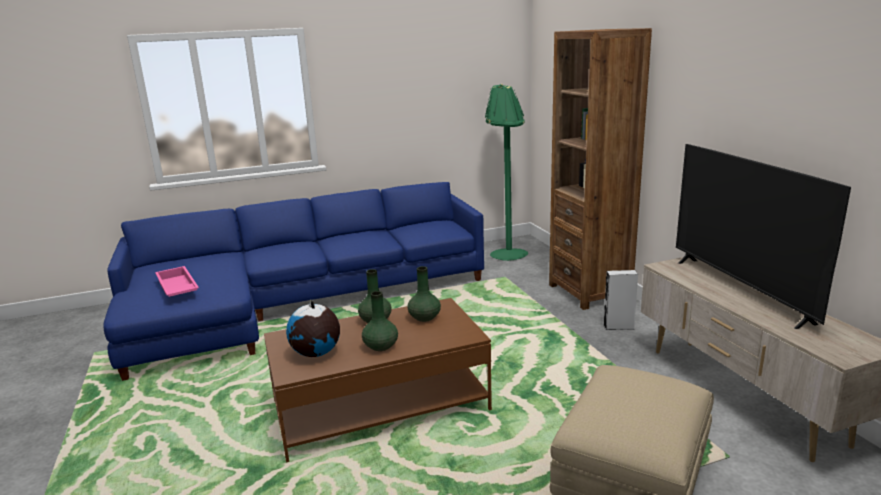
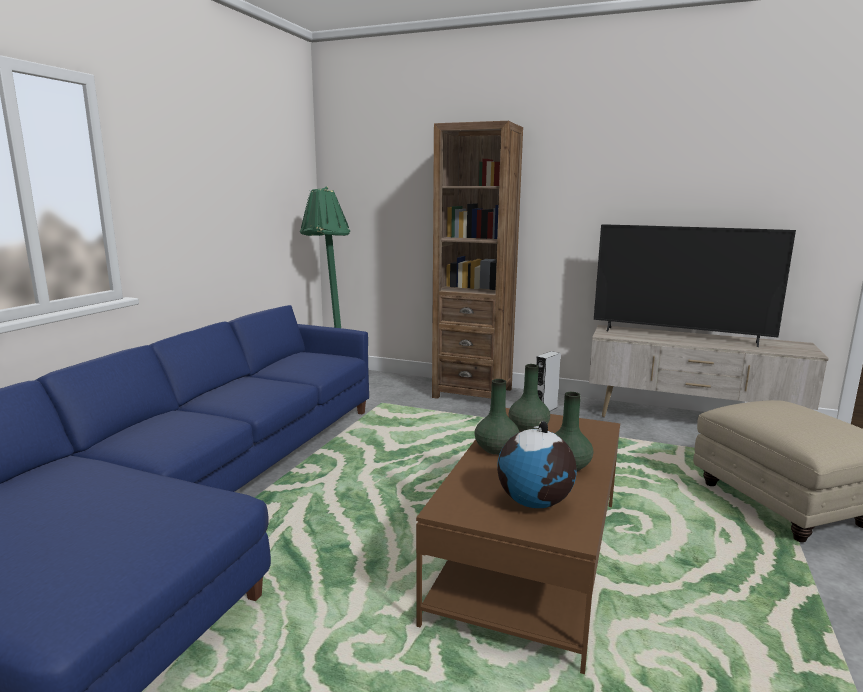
camera: 50 degrees left, 5 degrees down
pink tray [155,266,199,297] -> none

